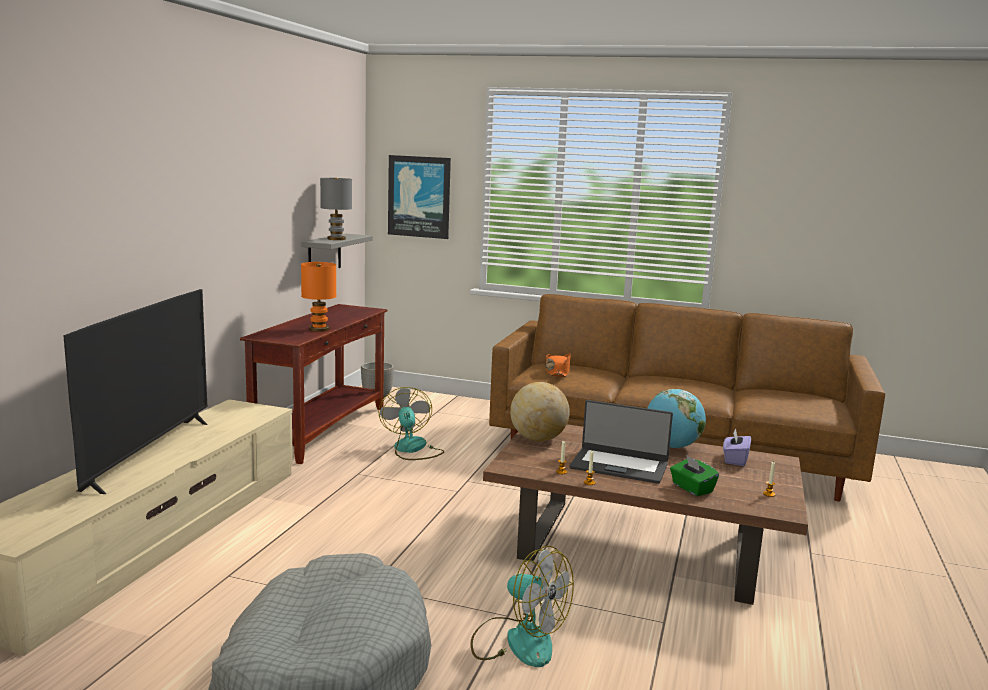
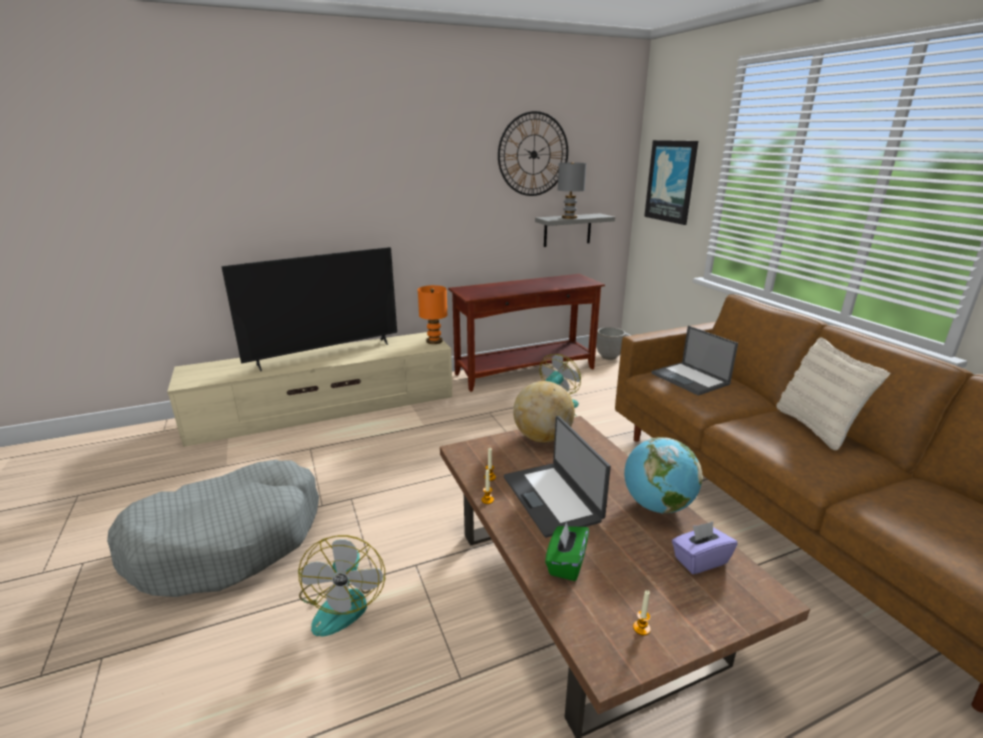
camera: 50 degrees right, 10 degrees up
orange table lamp [301,262,336,332] -> orange table lamp moved to [418,285,447,344]
orange hat [545,353,571,377] -> laptop [651,326,738,396]
none -> wall clock [498,111,568,196]
none -> beige pillow [776,337,890,450]

